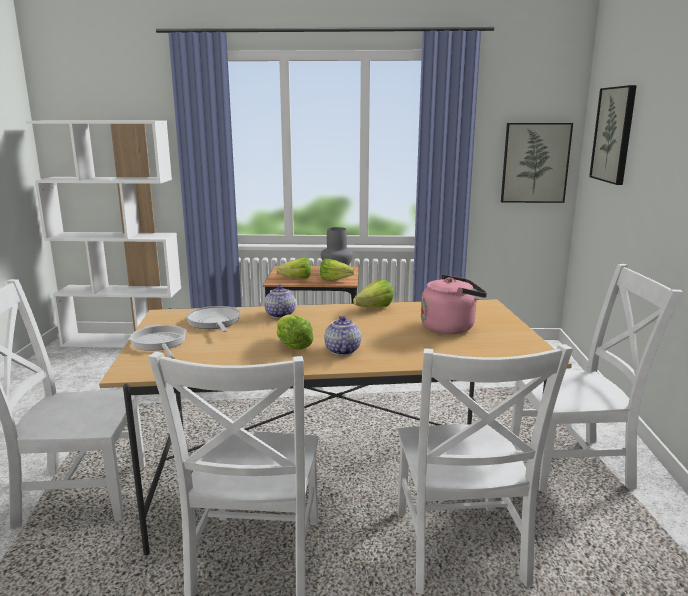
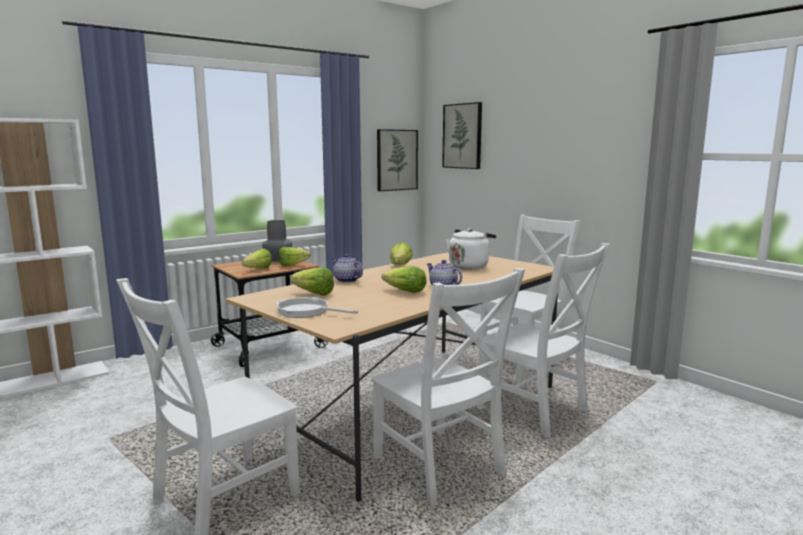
camera: 40 degrees left, 5 degrees down
frying pan [186,306,241,332] -> lettuce [290,267,334,296]
pink kettle [421,275,487,334] -> white kettle [445,228,496,269]

